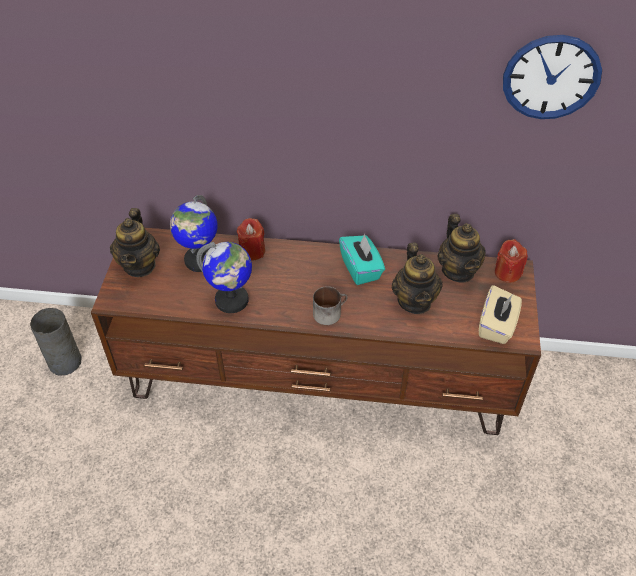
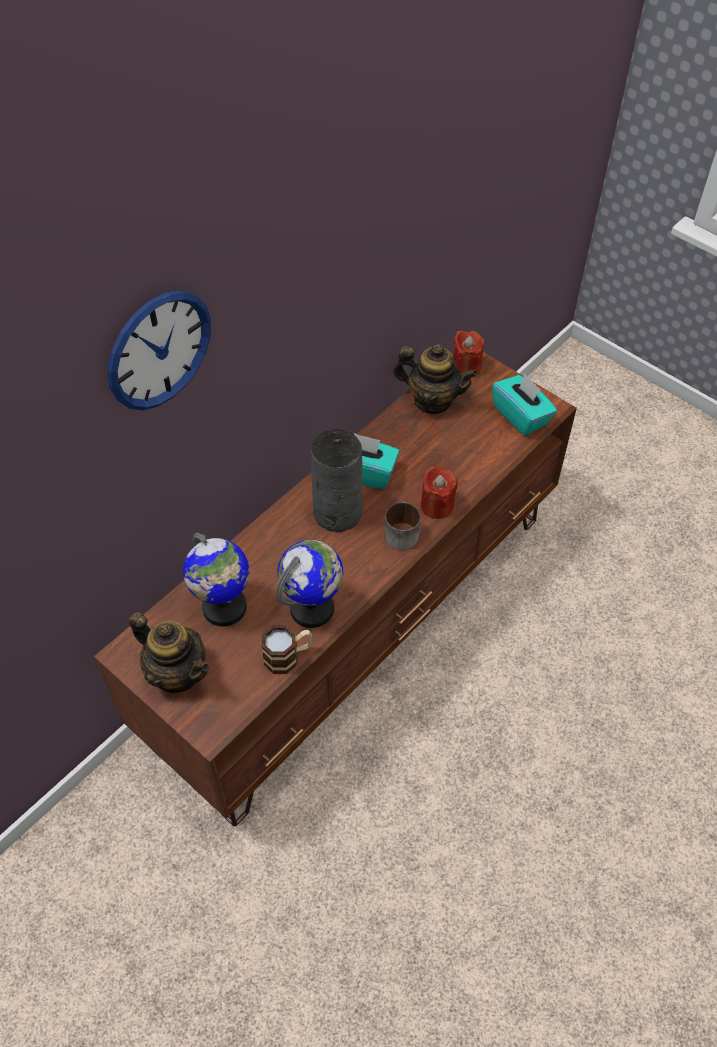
camera: 55 degrees left, 5 degrees up
grey vase [30,308,82,375] -> grey vase moved to [311,429,363,532]
red candle [237,218,265,261] -> red candle moved to [421,466,457,519]
teapot [391,243,443,314] -> none
beige tissue box [479,285,522,344] -> turquoise tissue box [492,374,557,436]
wall clock [503,35,602,119] -> wall clock moved to [107,290,211,410]
none -> mug [261,625,312,674]

